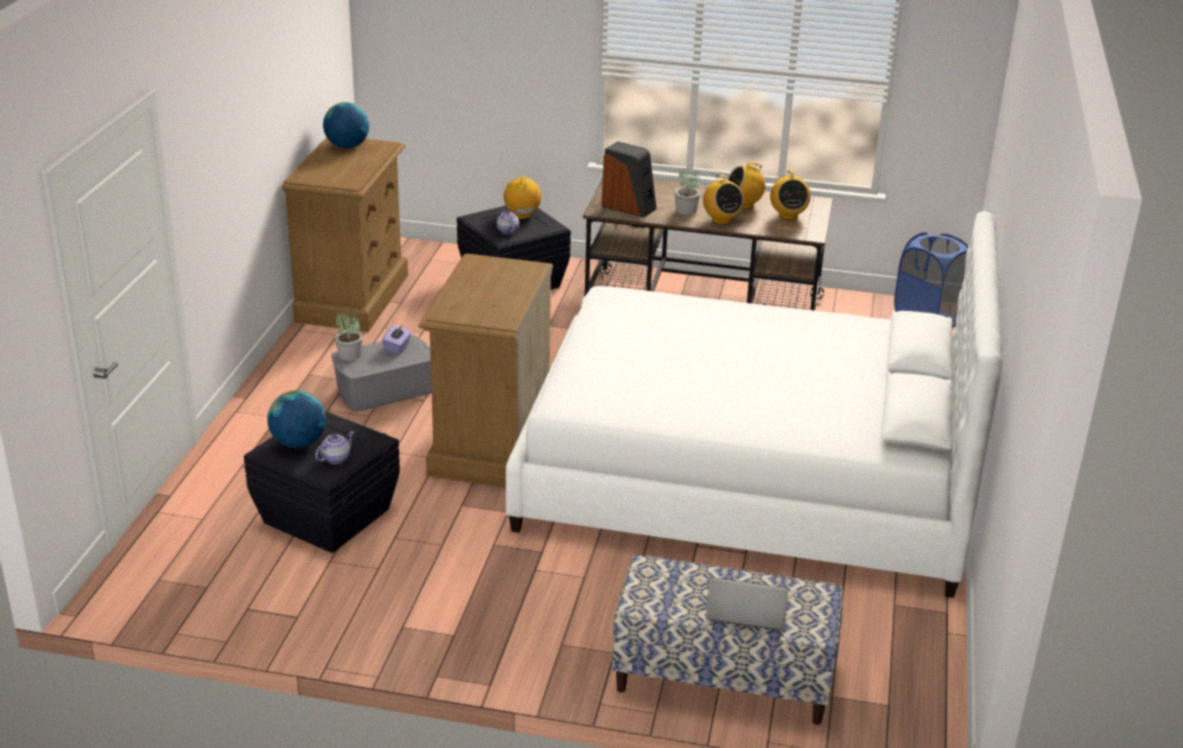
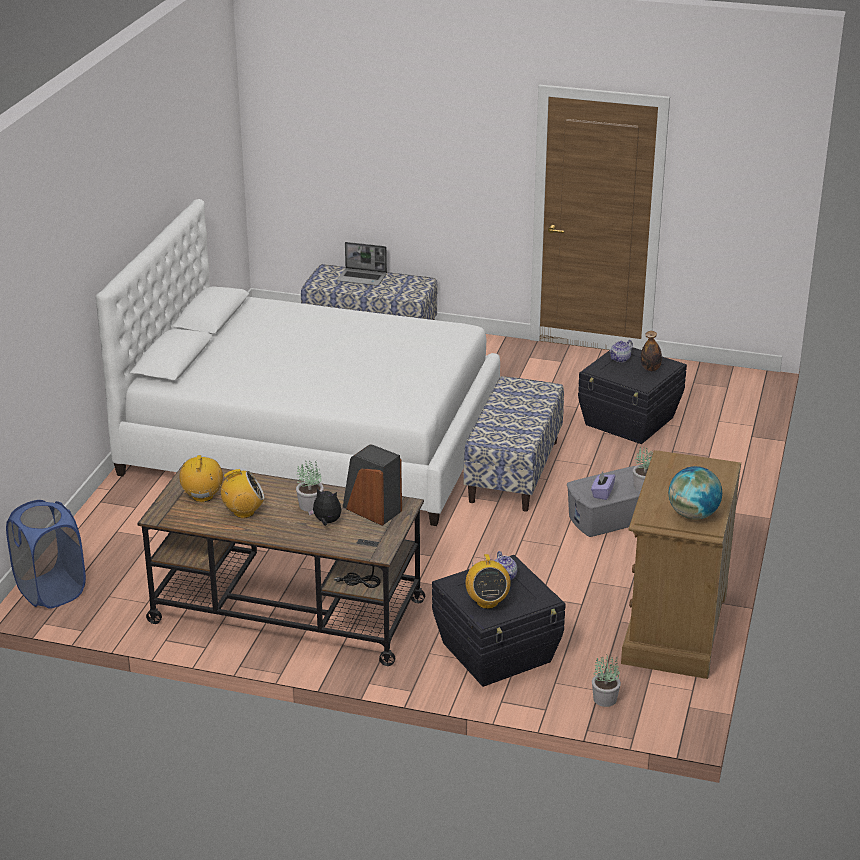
camera: 175 degrees left, 0 degrees up
globe [267,390,326,448] -> bottle [641,331,662,371]
brown dresser [418,254,553,488] -> bench [464,376,564,512]
radio [703,175,744,224] -> none
none -> plush toy [308,488,342,526]
none -> potted plant [592,654,621,707]

